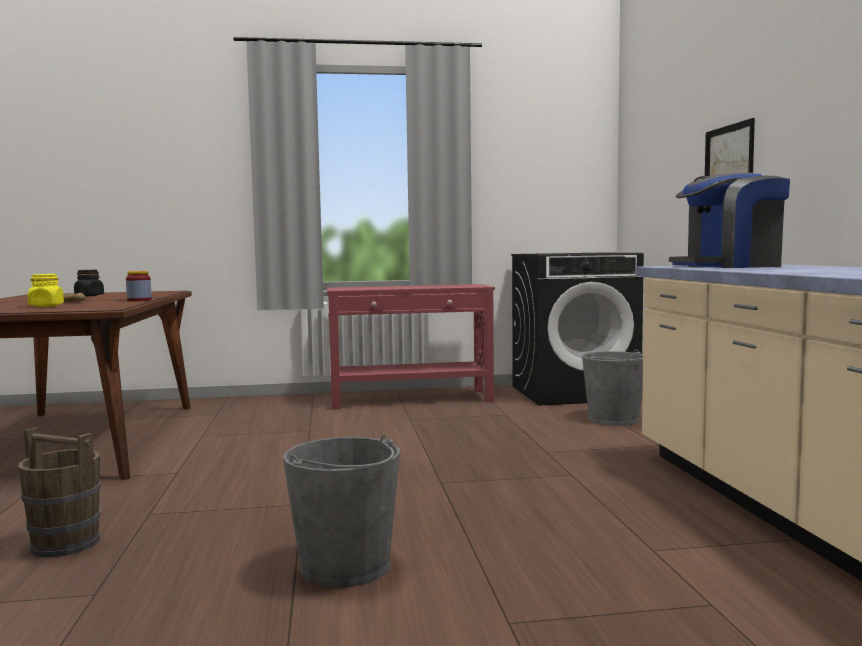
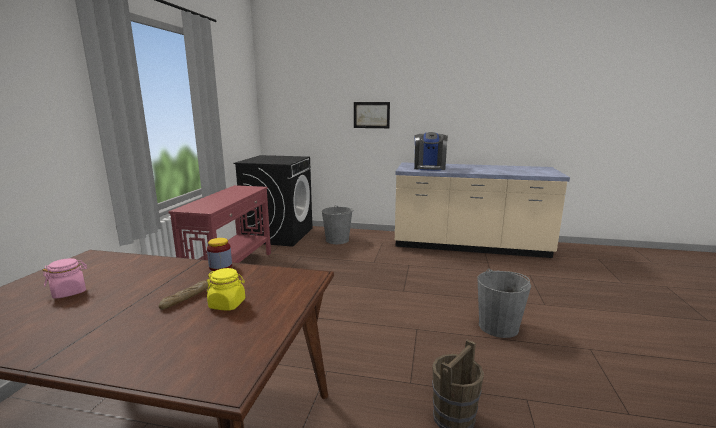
camera: 70 degrees left, 10 degrees up
black jar [74,270,104,296] -> pink jar [42,258,87,299]

